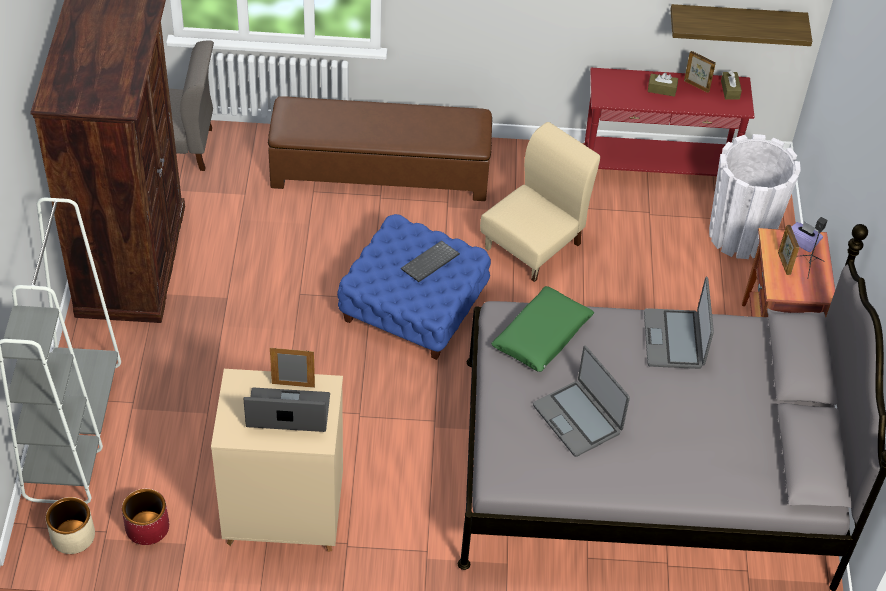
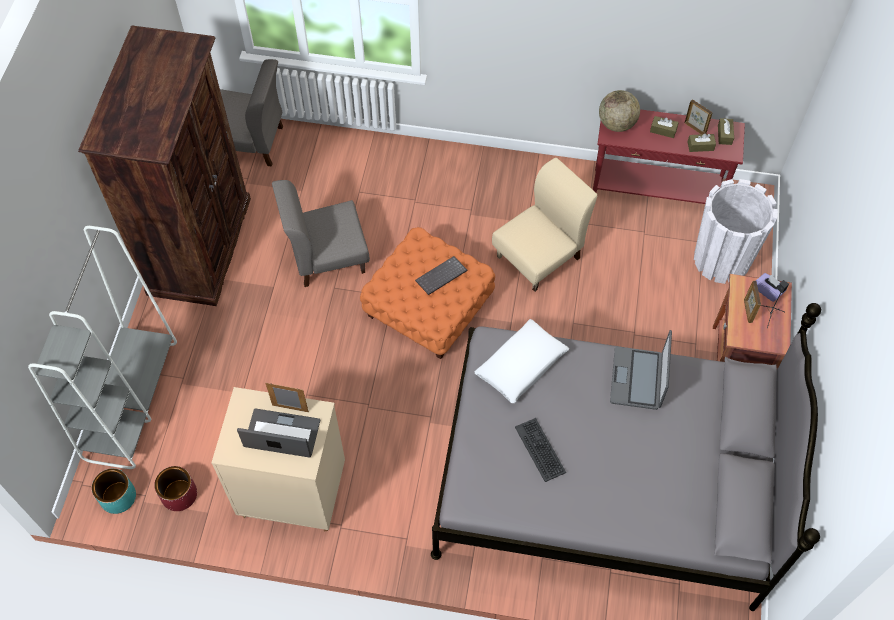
camera: 10 degrees right, 10 degrees up
beige planter [46,497,95,554] -> turquoise planter [92,468,136,514]
brown bench [268,96,492,201] -> none
blue ottoman [337,214,491,360] -> orange ottoman [360,227,495,359]
green pillow [491,286,594,372] -> white pillow [475,319,569,403]
laptop [533,346,630,457] -> keyboard [515,418,566,482]
shelf [671,4,812,46] -> none
none -> grey chair [272,180,370,287]
none -> globe [599,90,640,132]
none -> brown tissue box [687,134,716,152]

